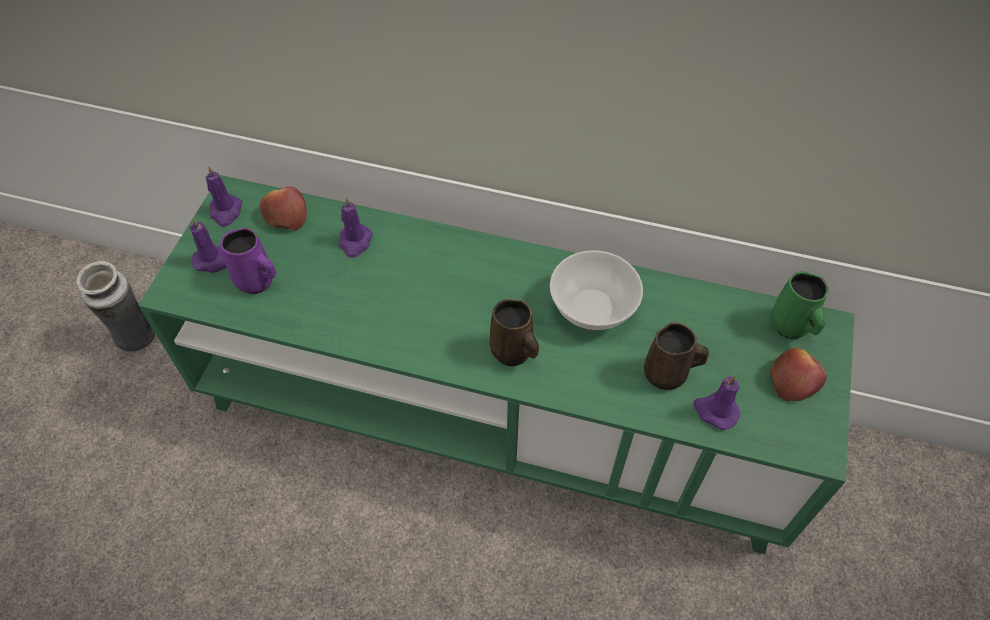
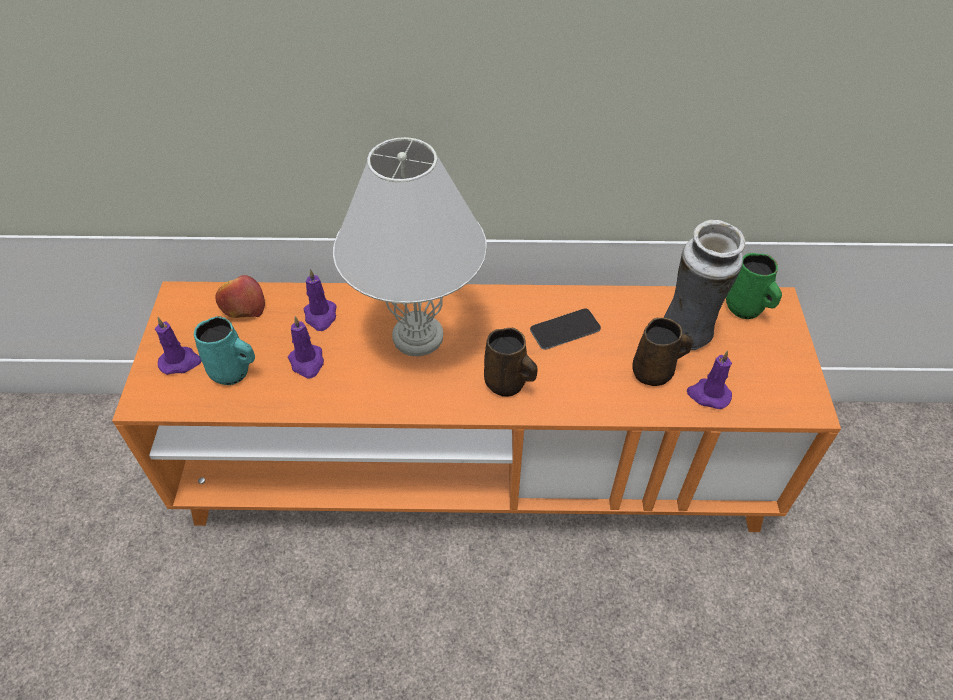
camera: 15 degrees left, 5 degrees down
vase [76,261,155,352] -> vase moved to [664,220,745,350]
green tv stand [138,175,855,554] -> orange tv stand [112,281,841,532]
purple candle [206,166,242,227] -> purple candle moved to [288,316,324,379]
purple mug [220,228,276,294] -> turquoise mug [194,316,255,385]
bowl [550,250,643,331] -> phone [530,308,601,350]
apple [770,348,827,401] -> none
none -> white table lamp [333,137,487,357]

